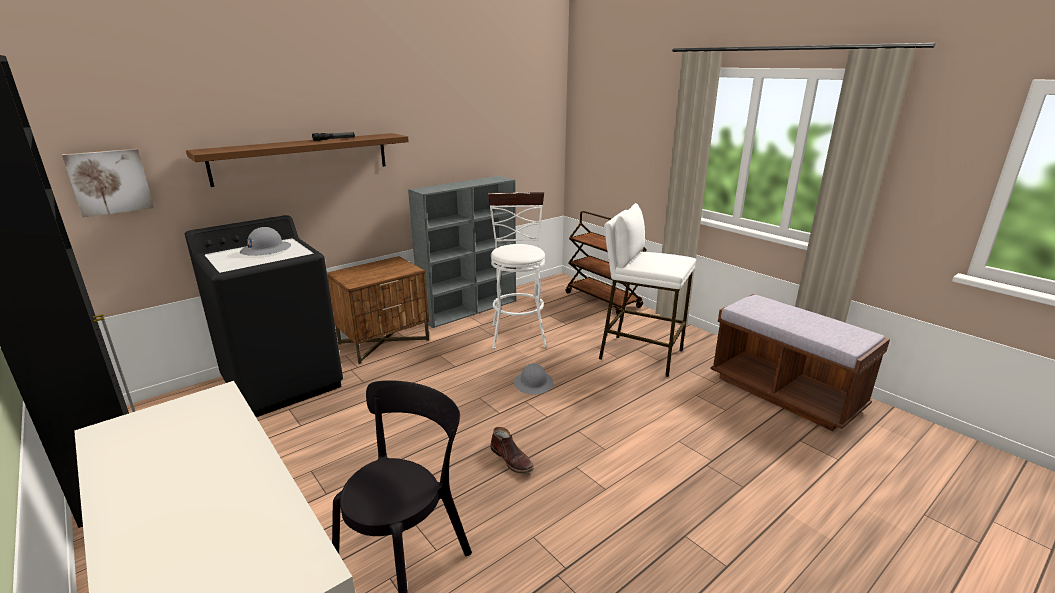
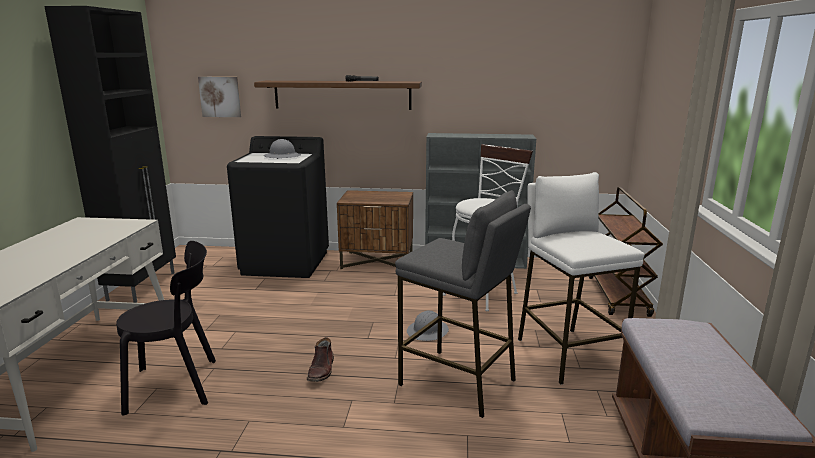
camera: 45 degrees right, 5 degrees down
none -> grey stool [395,190,531,418]

